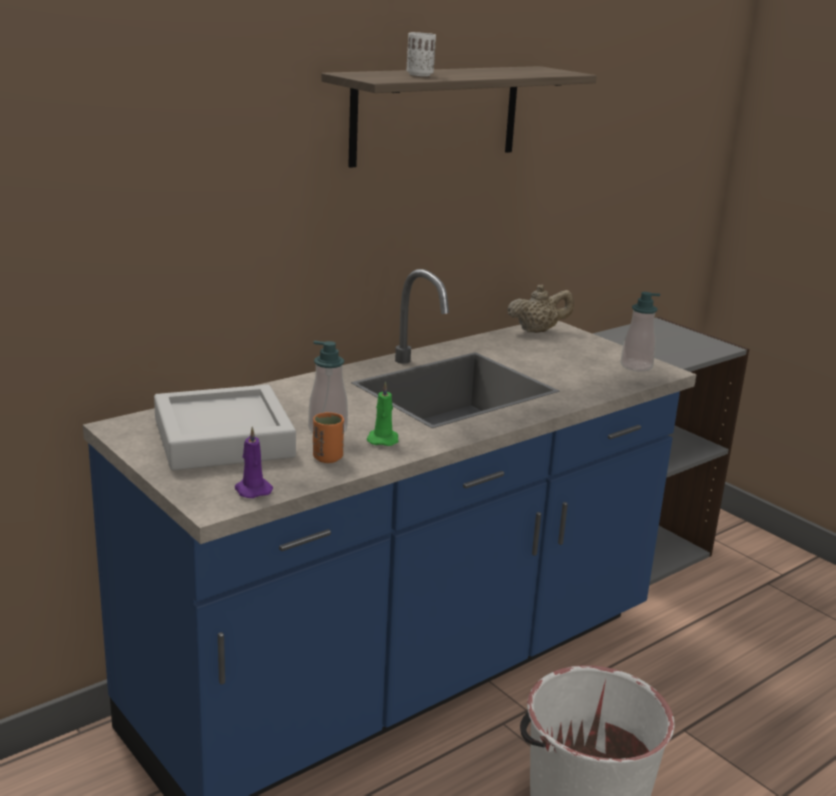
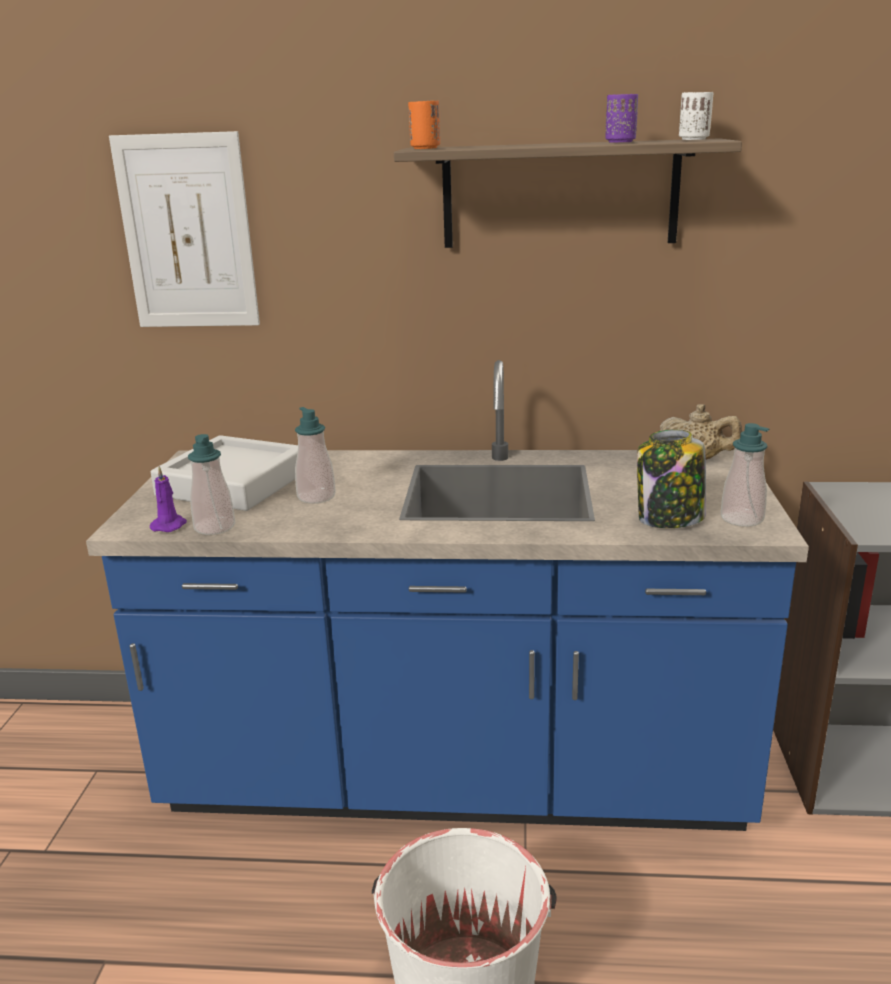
camera: 45 degrees right, 0 degrees up
orange cup [313,412,344,463] -> orange cup moved to [408,101,440,149]
green candle [367,382,398,446] -> none
white cup [407,32,436,76] -> white cup moved to [679,92,713,140]
none -> picture [109,131,260,327]
none -> soap dispenser [188,434,235,535]
none -> purple cup [605,94,638,143]
none -> jar [637,429,706,528]

